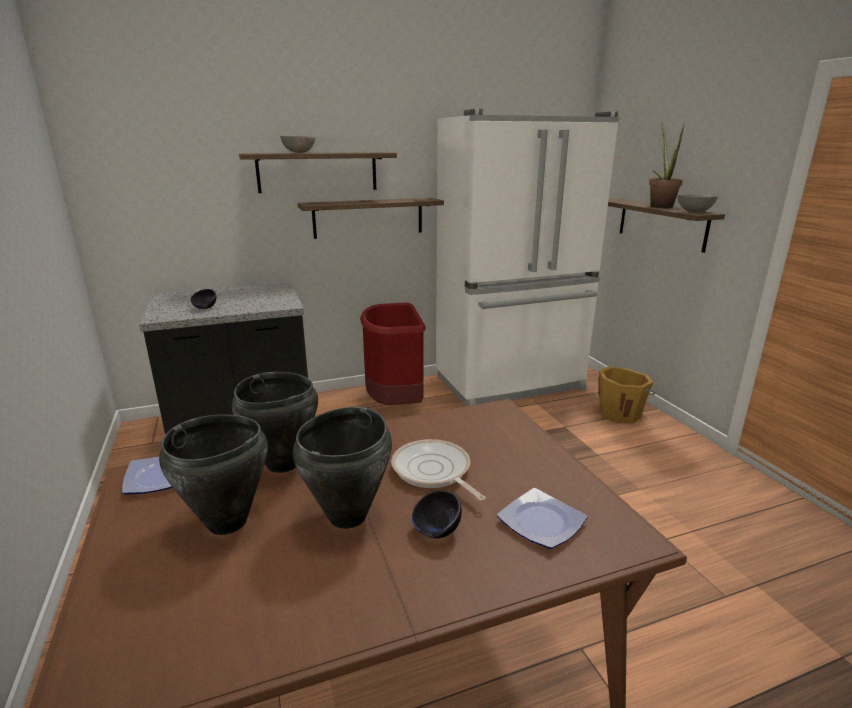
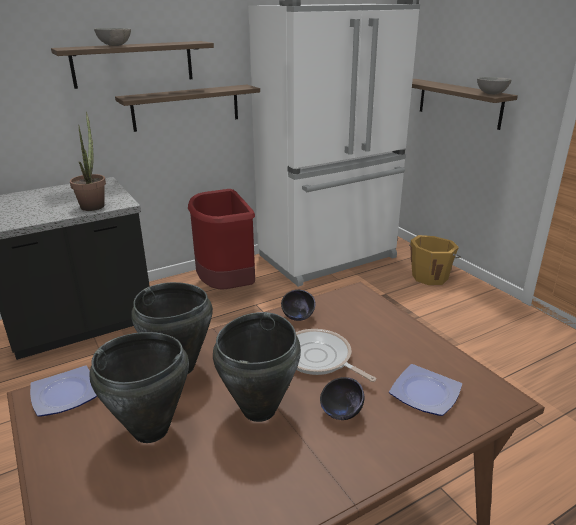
camera: 10 degrees left, 5 degrees up
black bowl [190,289,217,309] -> black bowl moved to [281,290,316,321]
potted plant [649,123,684,208] -> potted plant moved to [70,112,106,211]

